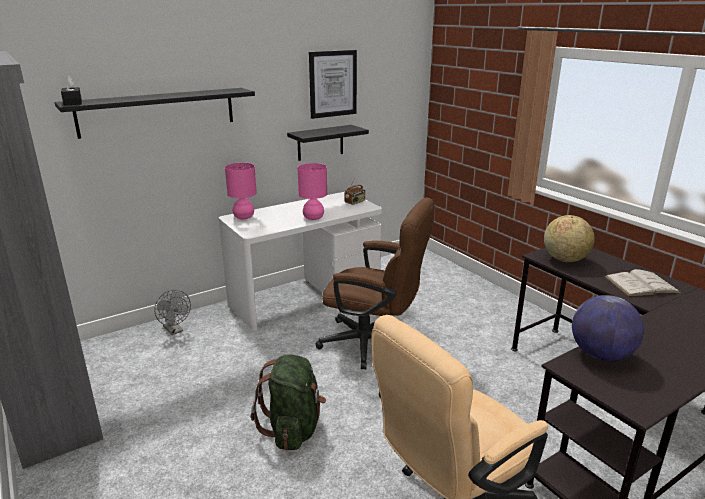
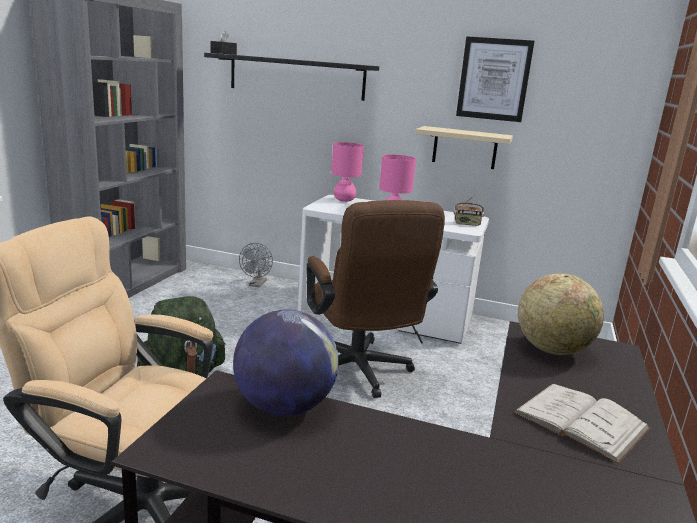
camera: 50 degrees right, 5 degrees down
black shelf [287,125,369,161] -> beige shelf [415,126,513,169]

